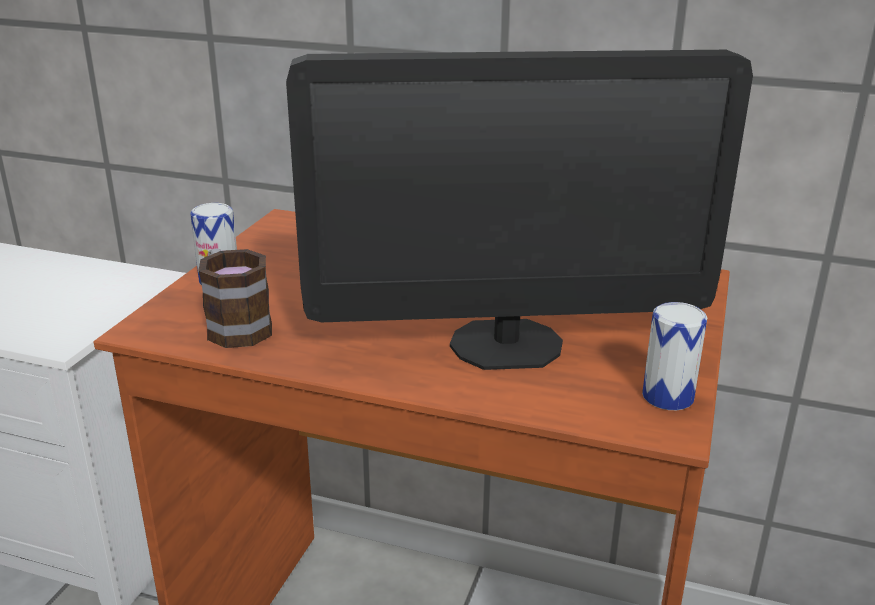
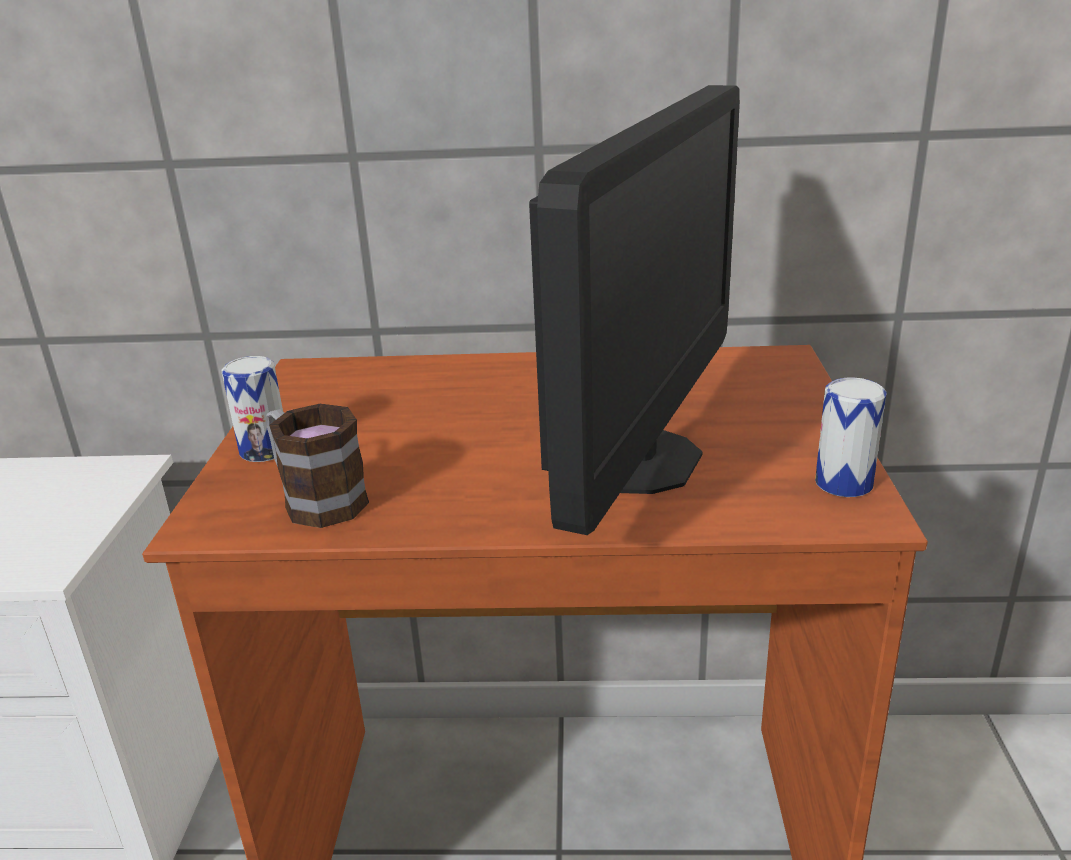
camera: 15 degrees left, 0 degrees up
monitor [286,50,753,370] -> monitor turned 45 degrees counterclockwise [529,85,740,535]

